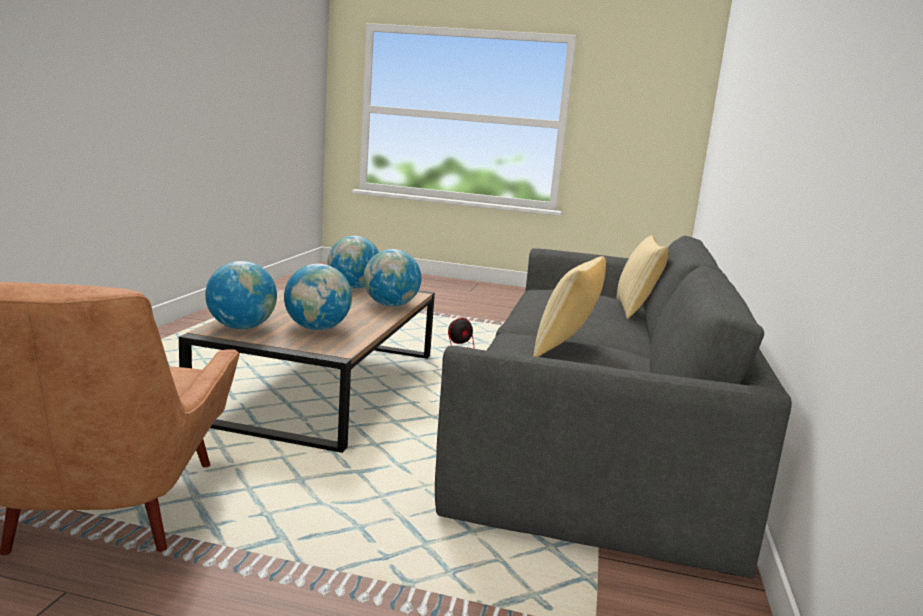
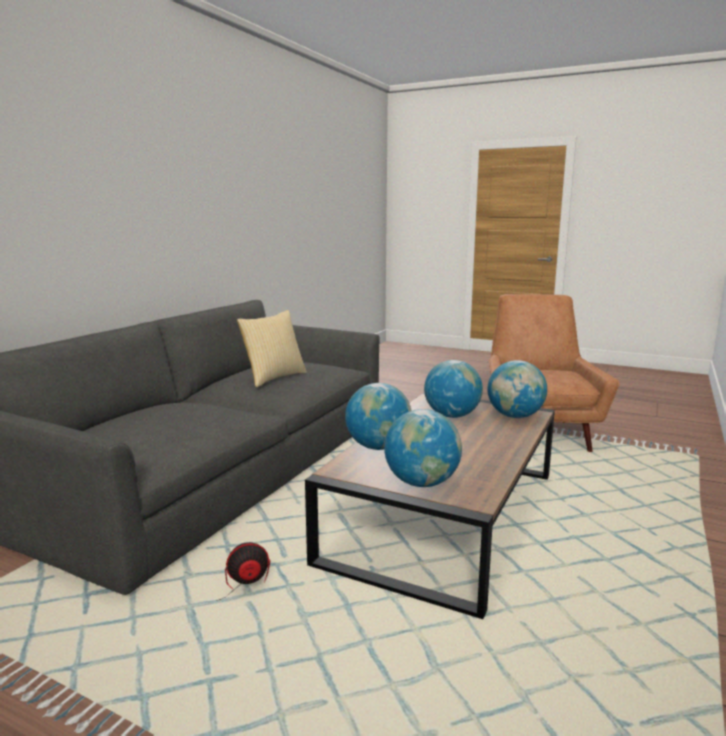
camera: 165 degrees left, 0 degrees up
pillow [617,235,669,319] -> none

